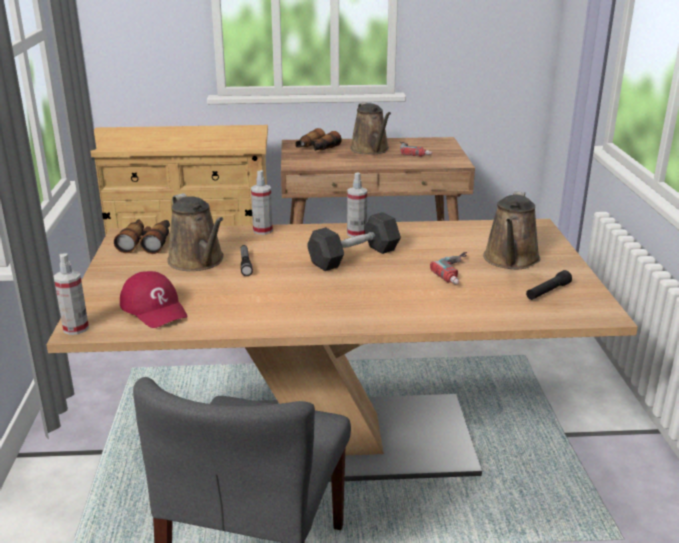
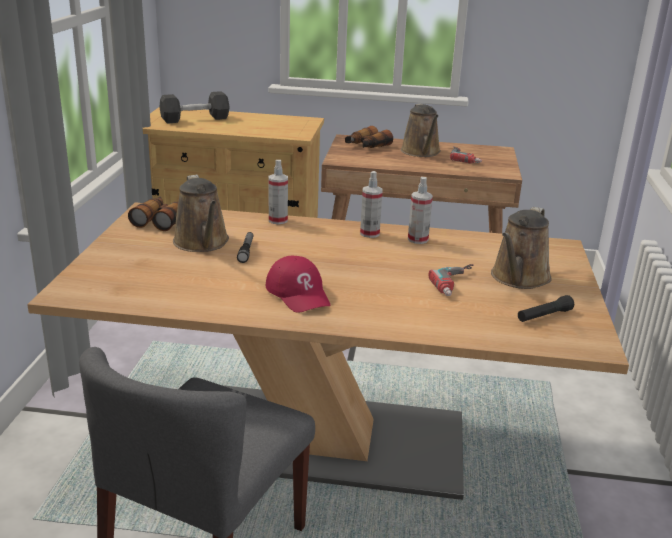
camera: 10 degrees right, 0 degrees up
spray bottle [54,254,89,335] -> spray bottle moved to [408,177,433,244]
red cap [120,271,188,328] -> red cap moved to [266,256,330,313]
grey dumbbell [307,212,401,271] -> grey dumbbell moved to [160,91,230,124]

